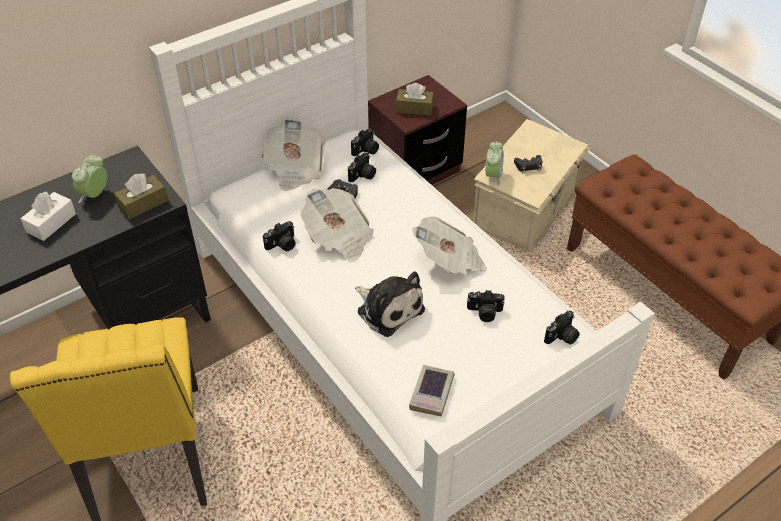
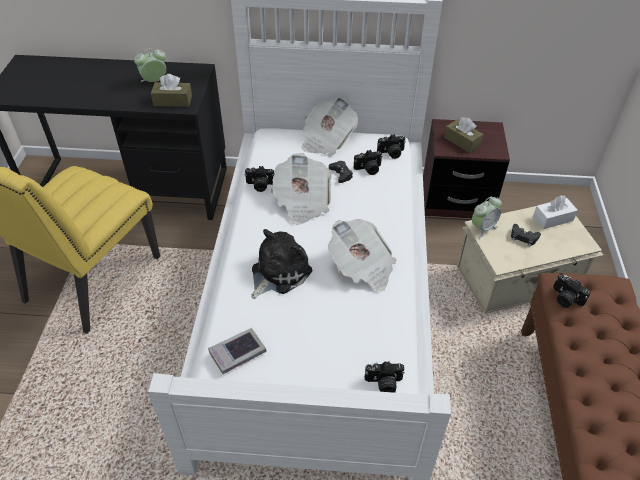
camera: 40 degrees right, 0 degrees up
white tissue box [21,191,76,241] -> white tissue box moved to [533,195,578,229]
plush toy [355,271,425,337] -> plush toy turned 135 degrees counterclockwise [251,229,312,299]
camera [467,290,505,322] -> camera moved to [553,274,590,308]

